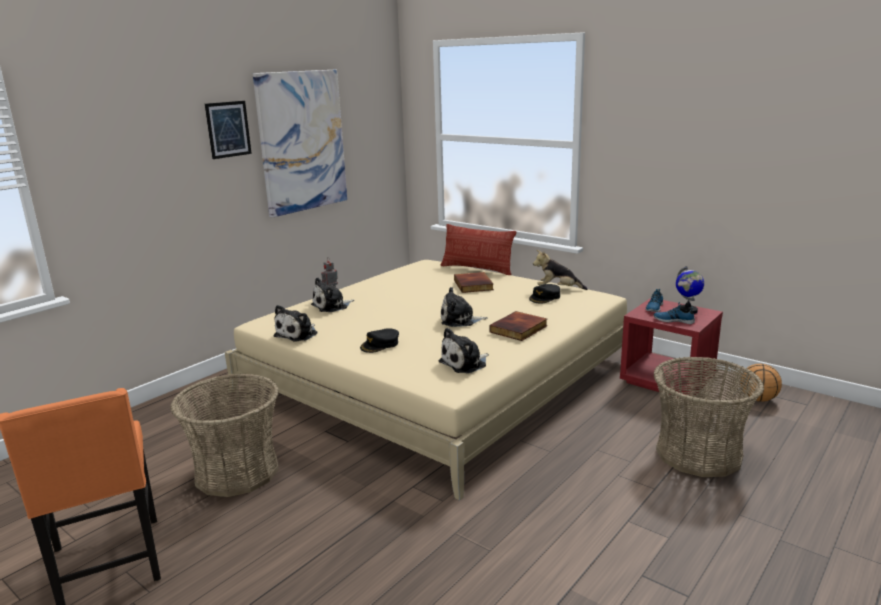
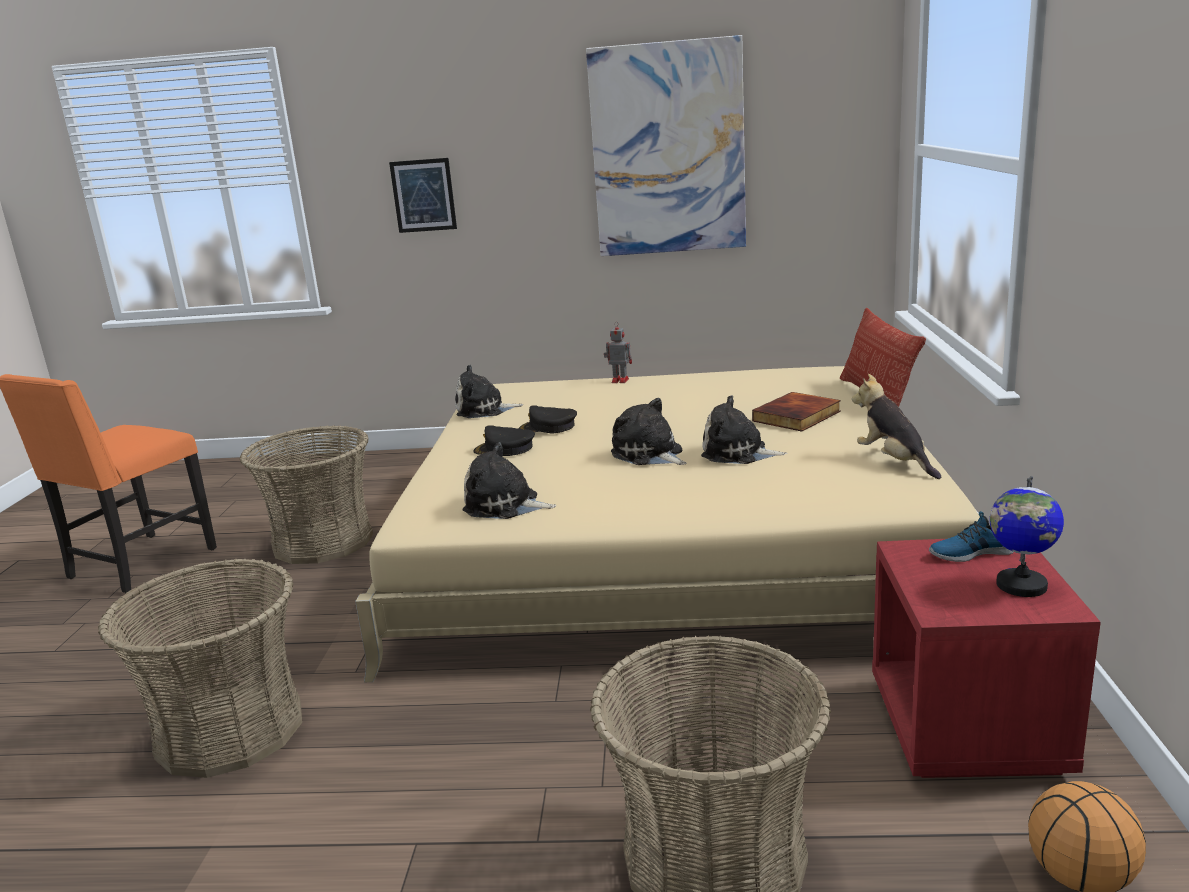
camera: 55 degrees right, 0 degrees up
picture [205,101,252,159] -> picture moved to [389,158,457,233]
plush toy [311,277,354,312] -> plush toy moved to [701,395,787,464]
book [490,311,547,341] -> none
black cap [529,284,560,304] -> black cap moved to [518,405,577,433]
shoe [654,302,695,324] -> none
none -> basket [98,558,302,778]

